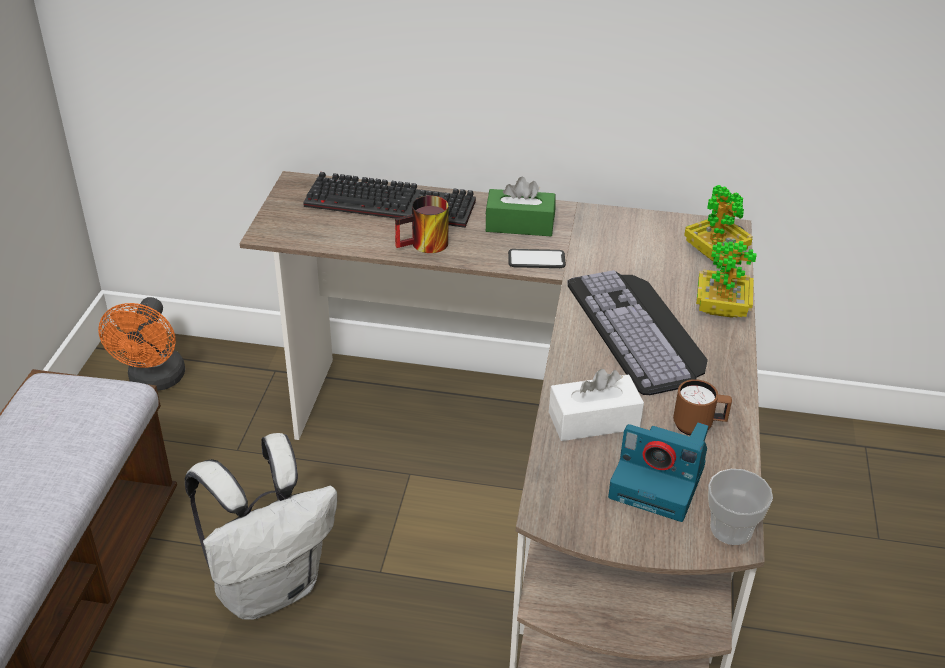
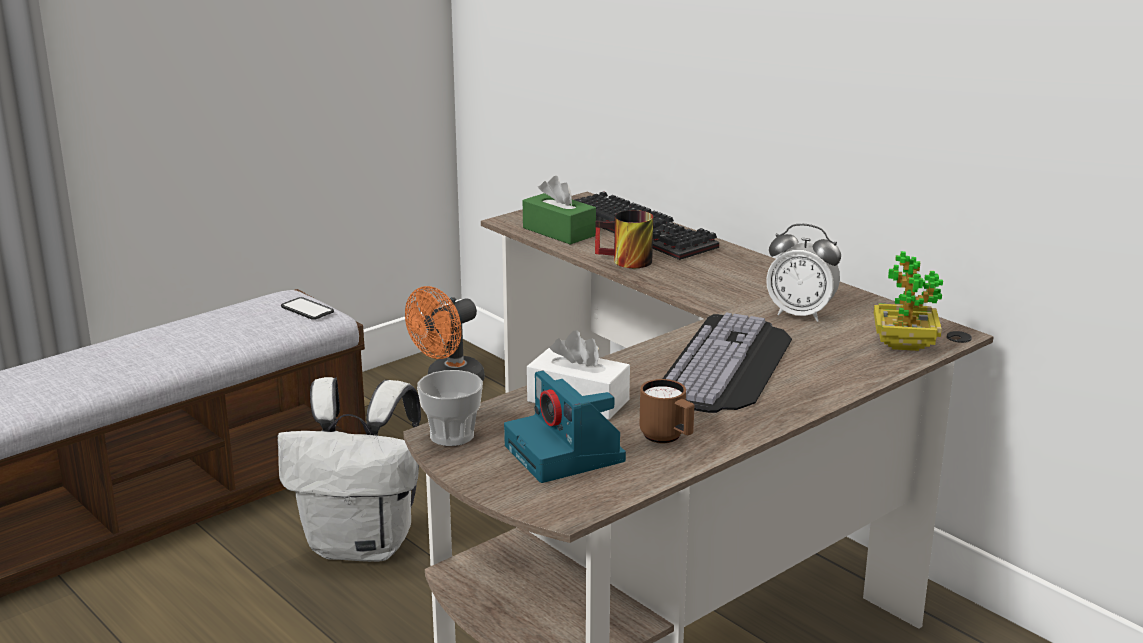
camera: 40 degrees right, 15 degrees down
green tissue box [485,177,555,236] -> green tissue box moved to [523,176,596,245]
phone [508,249,566,268] -> phone moved to [281,297,334,320]
potted plant [696,241,757,318] -> none
cup [708,469,773,545] -> cup moved to [417,370,483,446]
none -> alarm clock [766,224,841,322]

